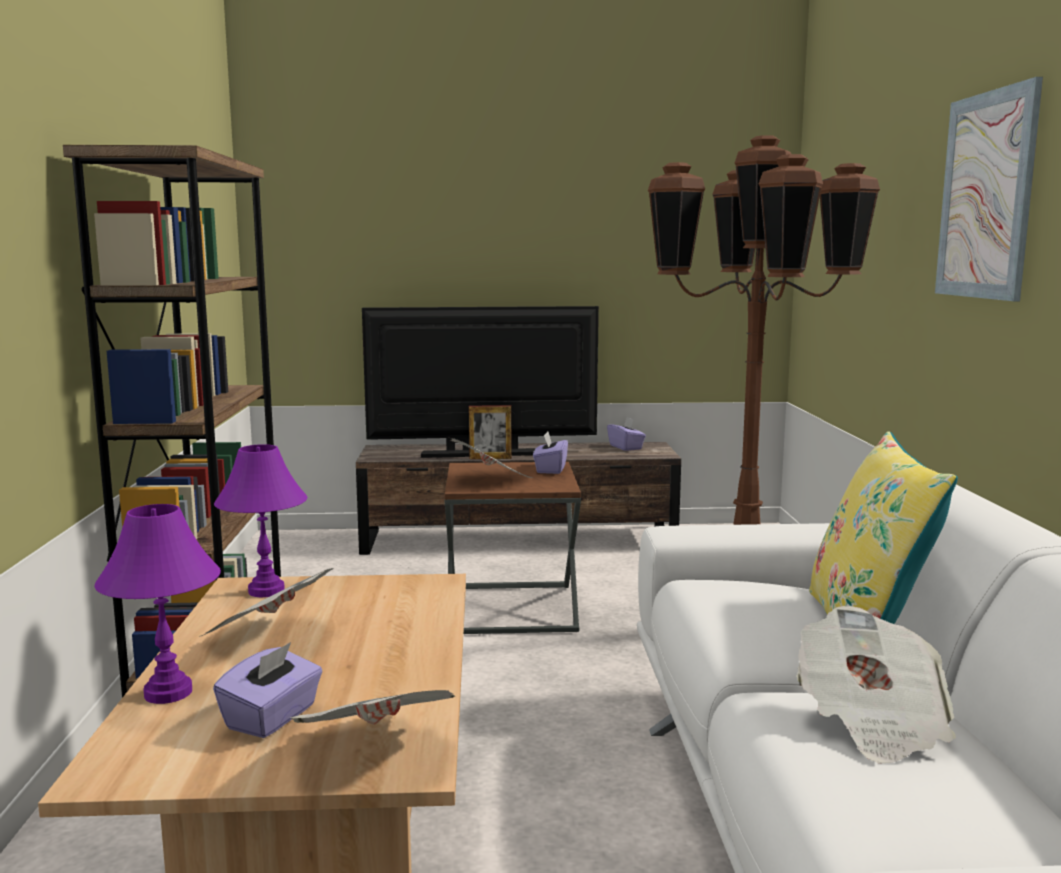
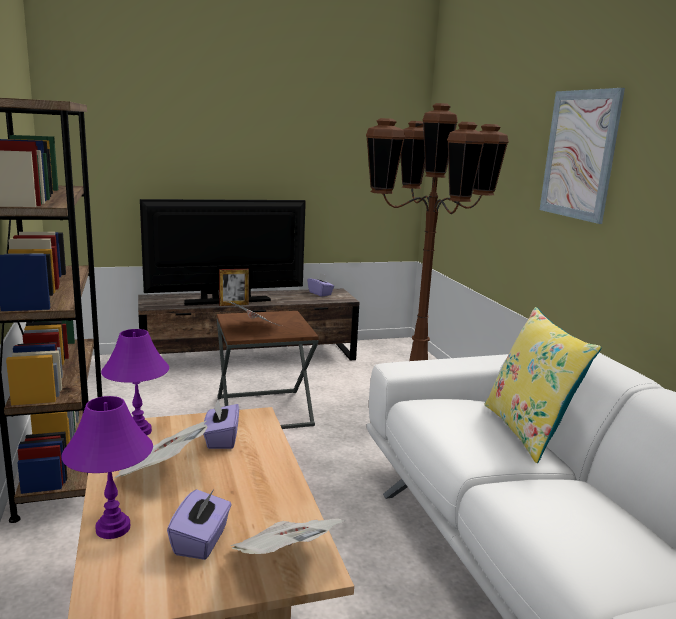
camera: 15 degrees left, 5 degrees up
purple tissue box [533,432,568,474] -> purple tissue box moved to [203,399,239,449]
newspaper [796,606,956,764] -> none

